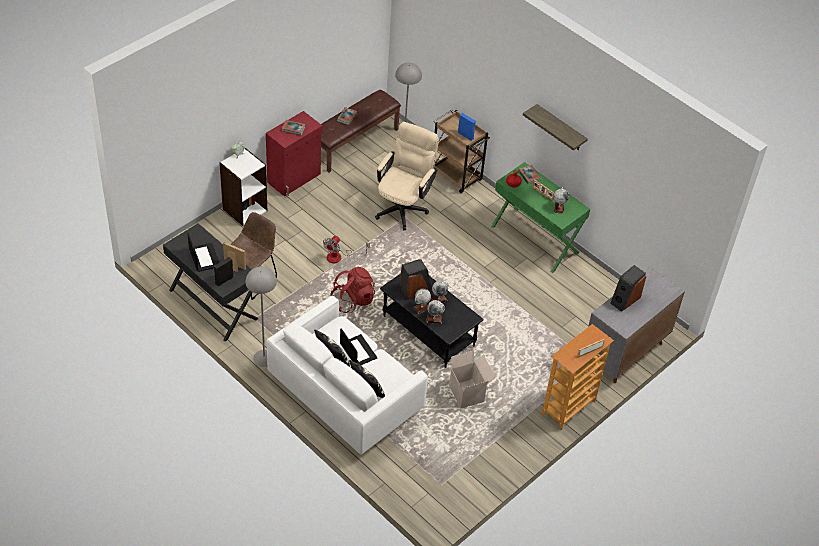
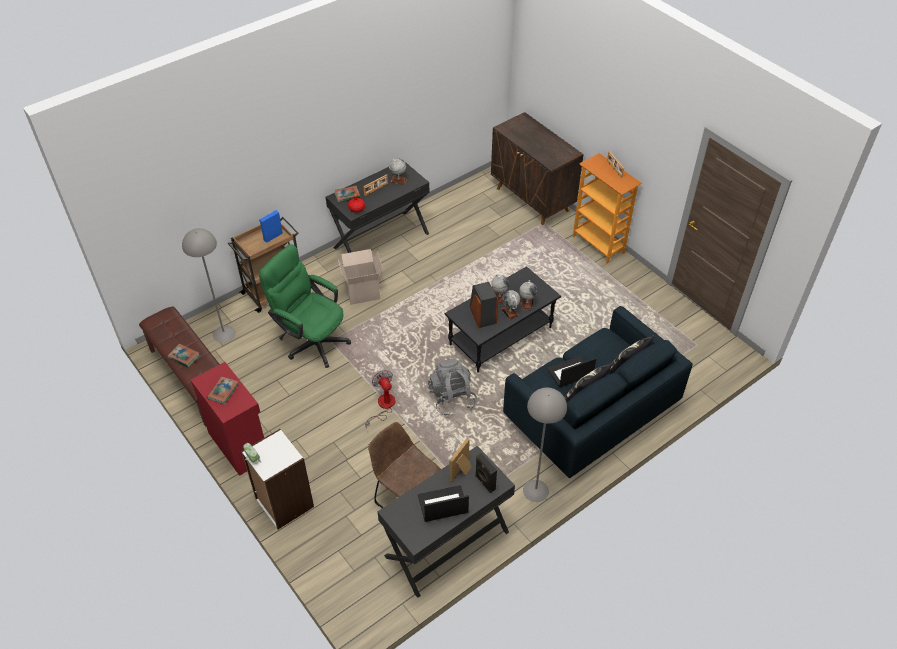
camera: 80 degrees left, 0 degrees up
white sofa [267,296,428,455] -> blue sofa [503,306,693,478]
fan [323,236,370,263] -> fan turned 150 degrees counterclockwise [365,370,396,428]
red backpack [330,267,375,313] -> grey backpack [428,359,477,416]
beige office chair [375,122,439,230] -> green office chair [259,244,351,368]
cardboard box [449,351,495,408] -> cardboard box moved to [338,249,383,305]
green desk [491,162,590,273] -> black desk [326,160,430,253]
shelf [523,104,588,150] -> none
grey cabinet [588,267,685,383] -> brown cabinet [491,112,584,225]
speaker [610,265,646,312] -> none

